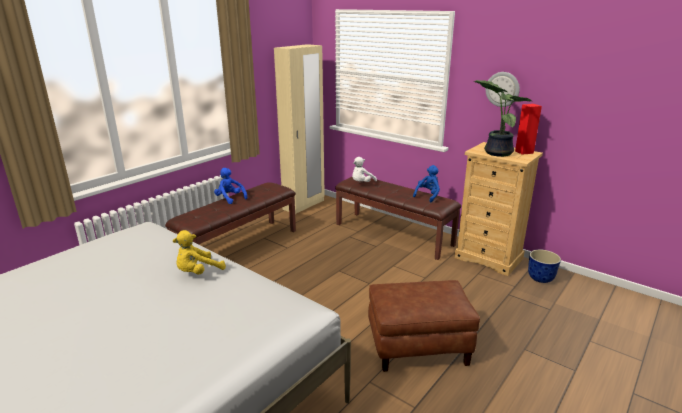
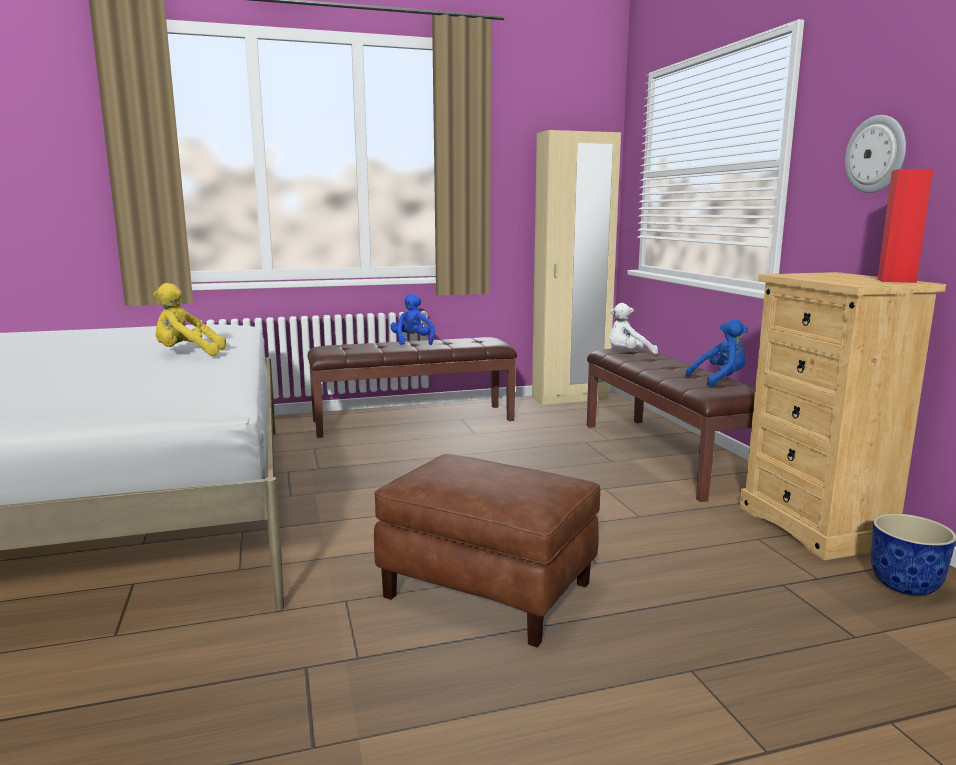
camera: 35 degrees right, 10 degrees down
potted plant [474,80,532,157] -> none

